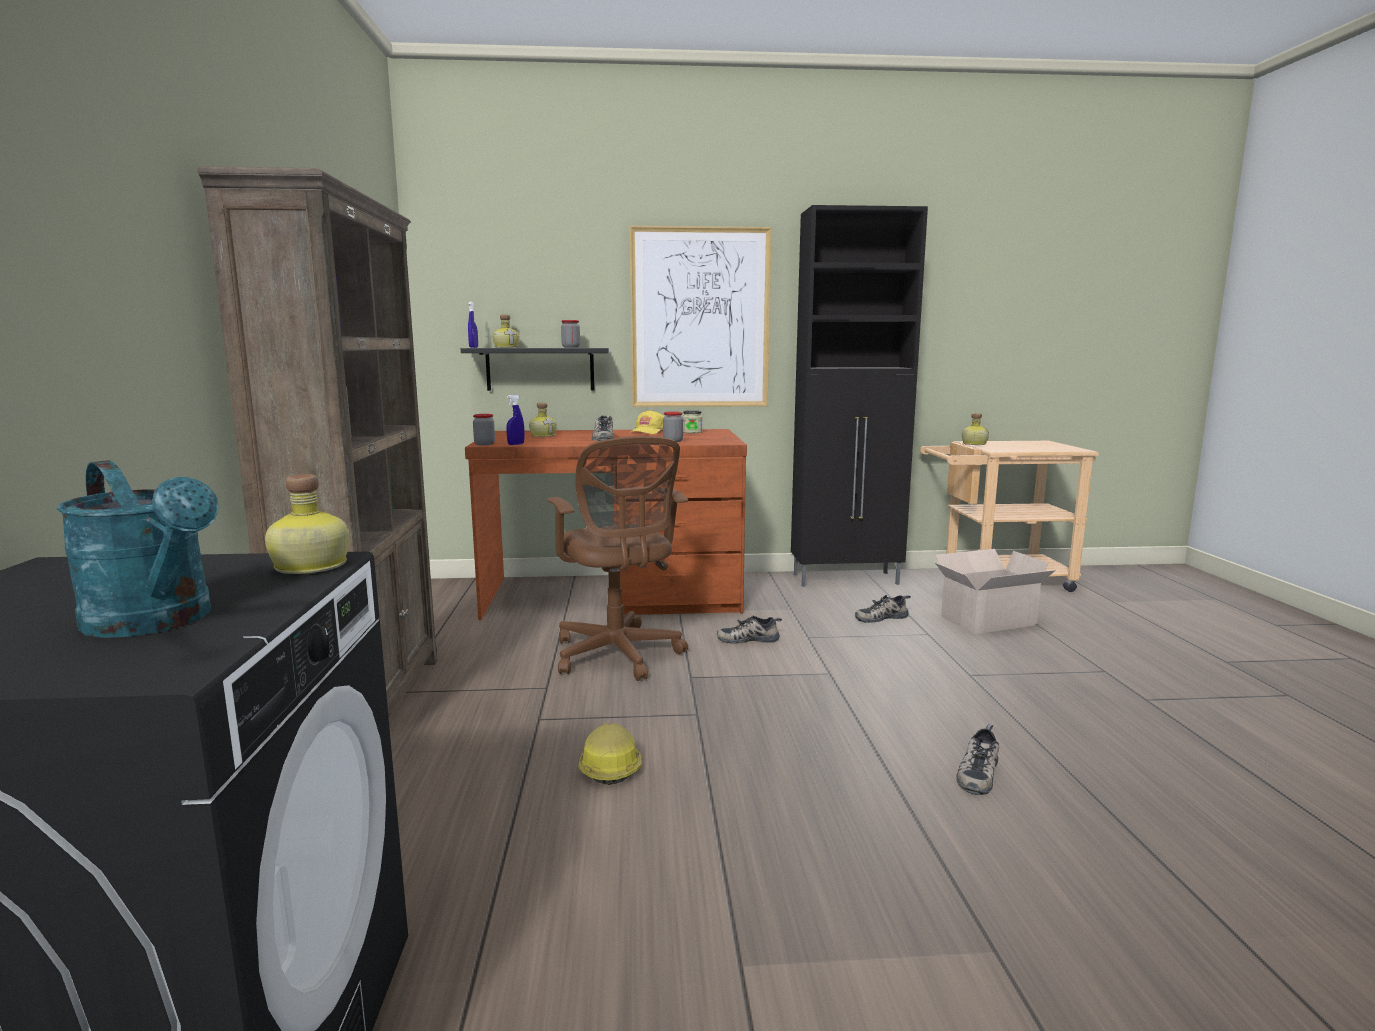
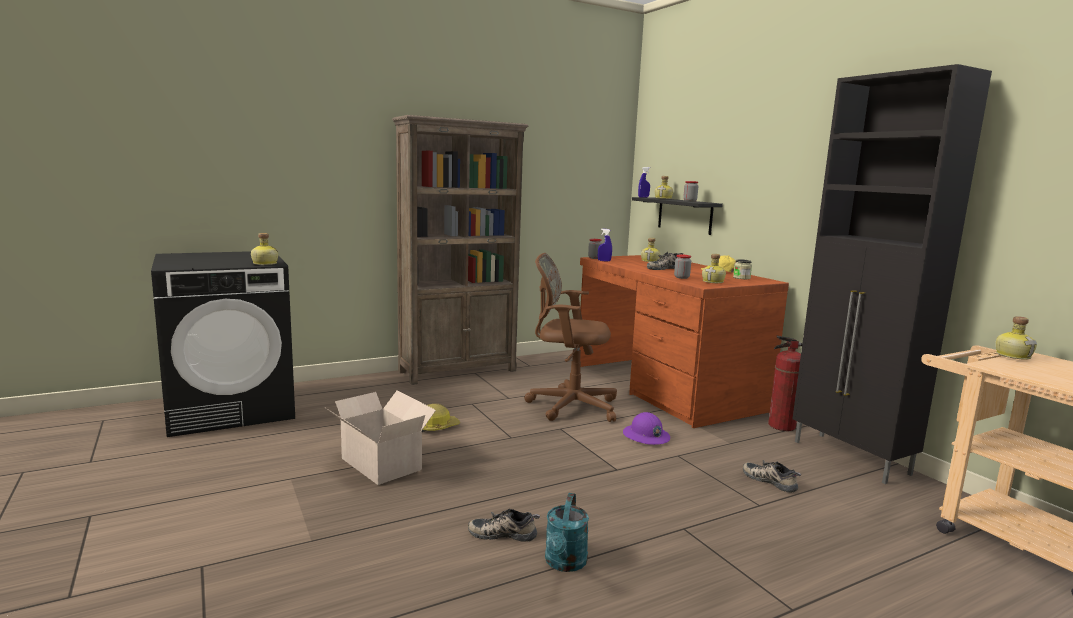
camera: 65 degrees right, 0 degrees up
turquoise watering can [57,460,219,638] -> turquoise watering can moved to [545,493,589,572]
brown office chair [547,436,688,681] -> brown office chair turned 60 degrees clockwise [524,253,617,422]
picture [630,226,772,407] -> none
shoe [717,615,782,643] -> purple hard hat [623,412,670,445]
cardboard box [935,549,1056,634] -> cardboard box moved to [324,390,436,485]
none -> bottle [702,254,726,283]
none -> fire extinguisher [768,336,802,431]

